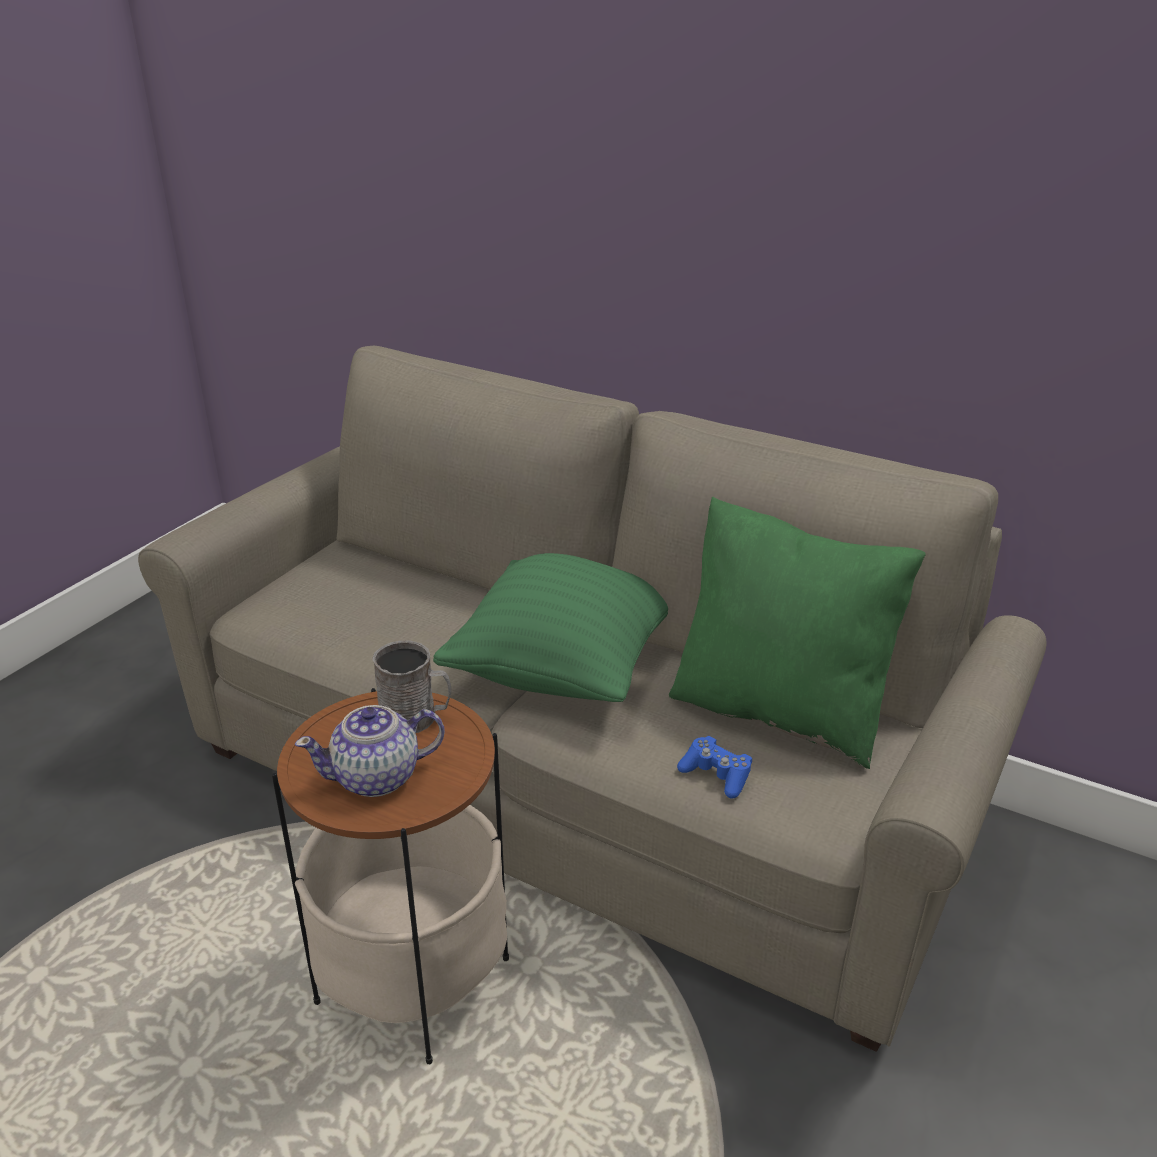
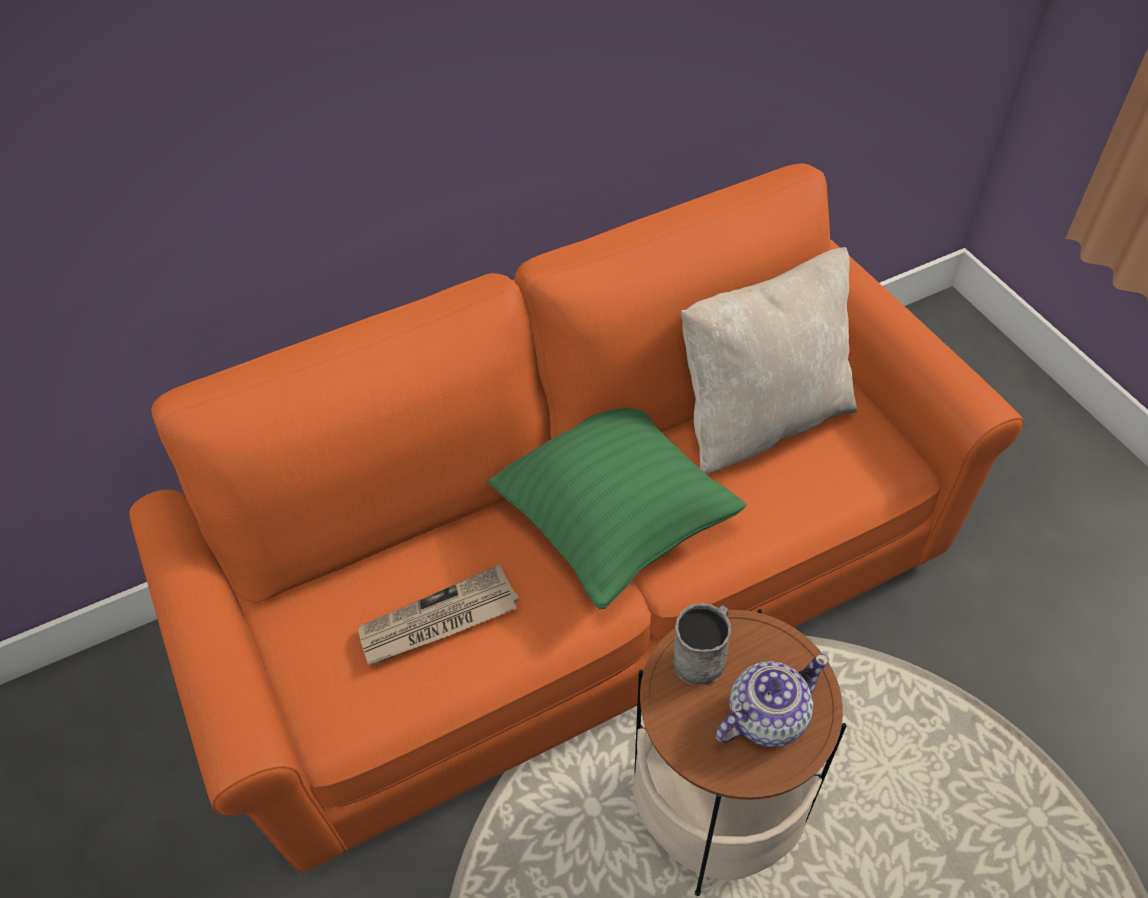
camera: 55 degrees left, 20 degrees up
beige sofa [138,346,1047,1052] -> orange sofa [129,163,1024,873]
teapot [295,705,445,797] -> teapot turned 135 degrees counterclockwise [715,654,829,747]
green pillow [669,497,926,769] -> beige pillow [681,247,857,474]
blue game controller [677,736,752,799] -> none
none -> newspaper [358,564,519,665]

